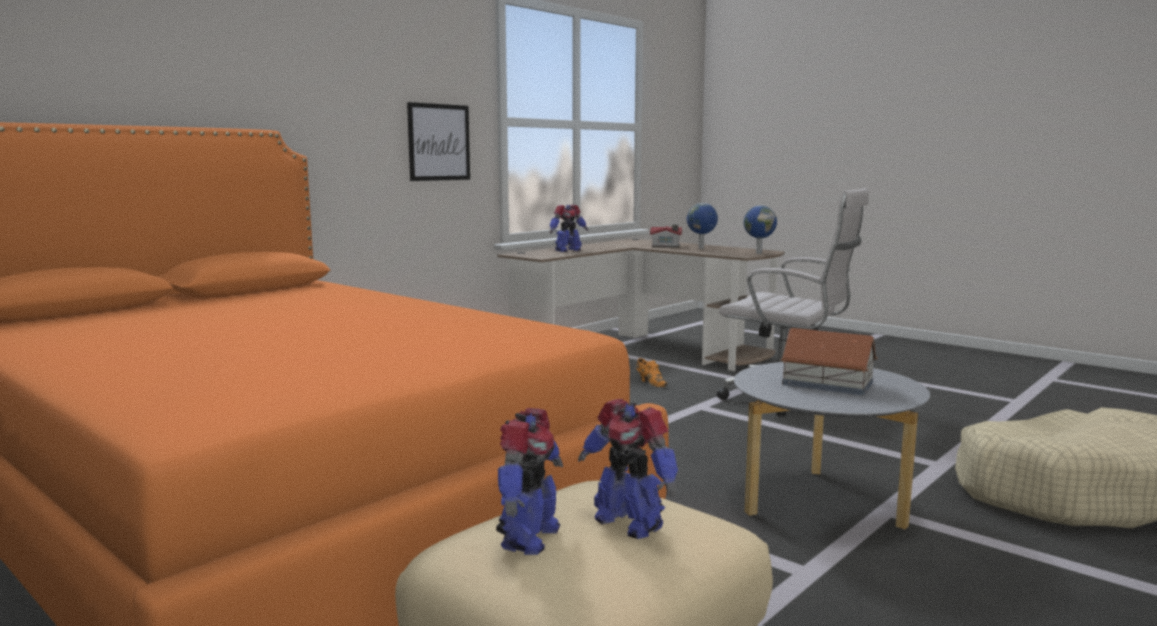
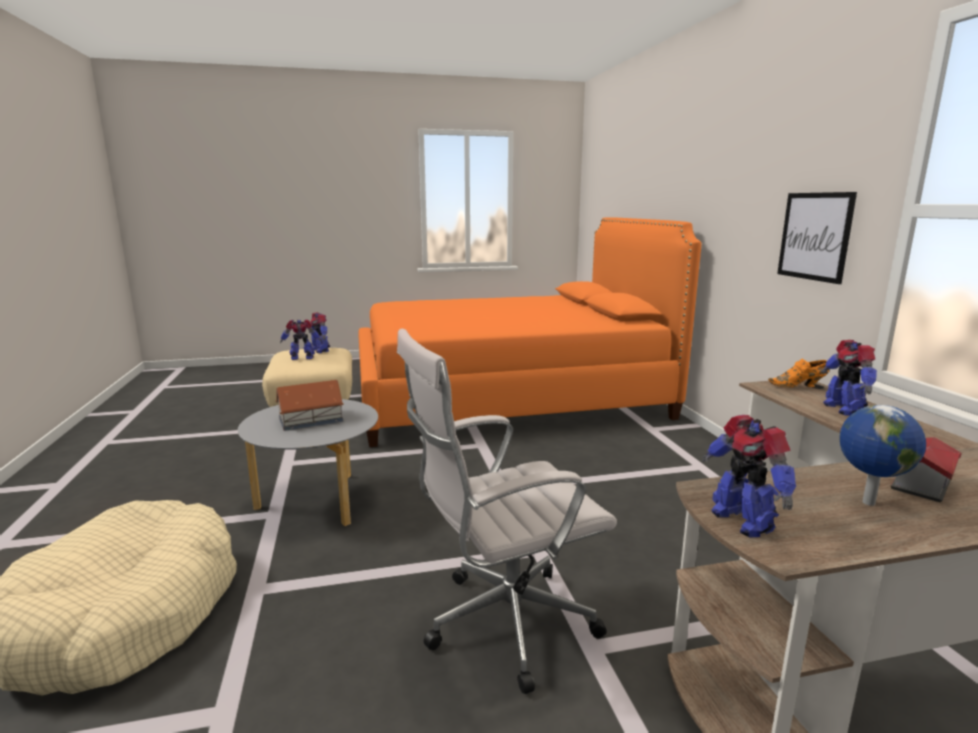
camera: 125 degrees right, 5 degrees up
orange shoe [636,358,668,387] -> orange shoe moved to [768,359,829,387]
globe [744,206,777,254] -> toy robot [702,415,796,537]

